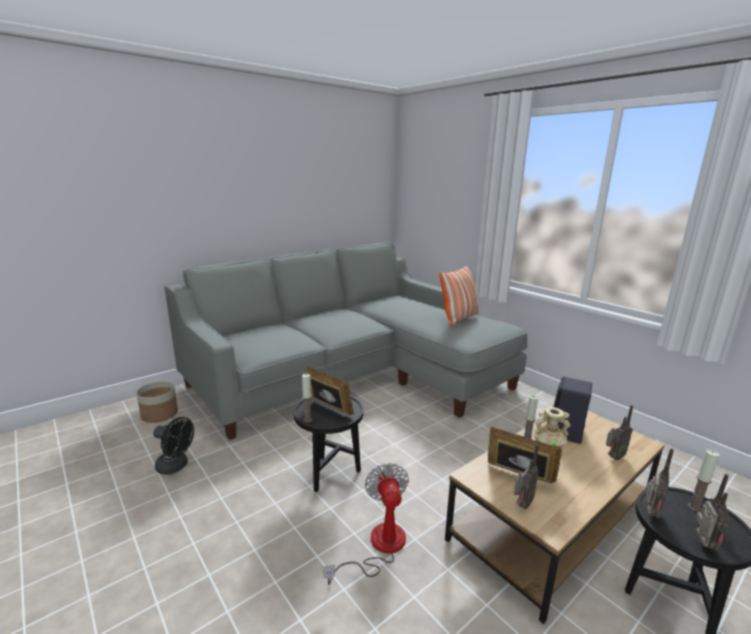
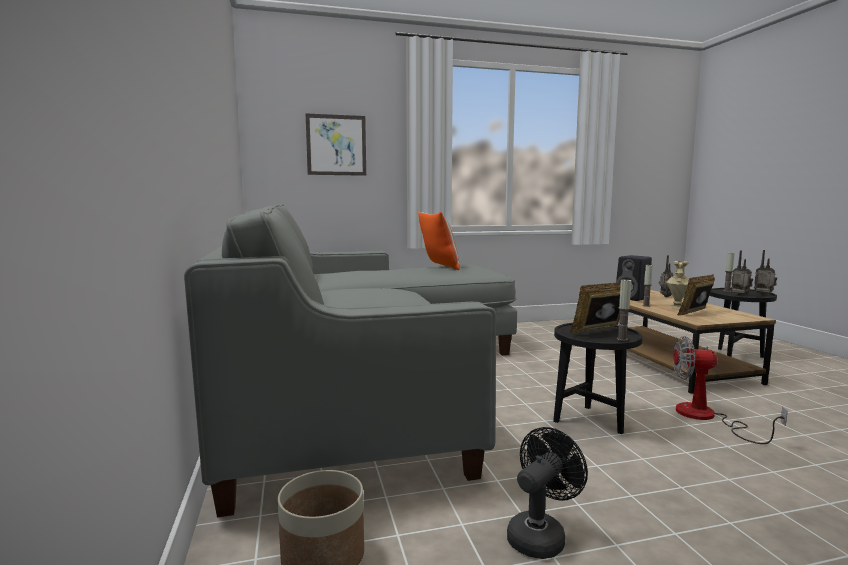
camera: 65 degrees left, 10 degrees down
radio [514,444,539,509] -> none
none -> picture [306,113,366,176]

